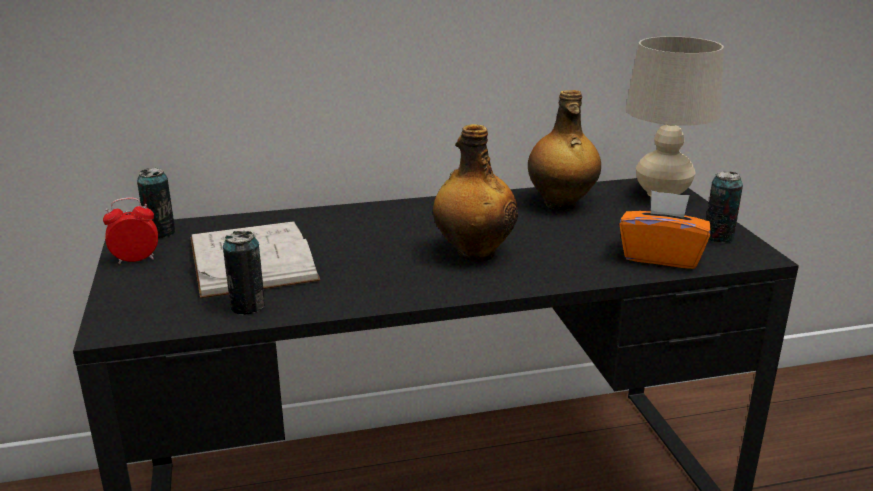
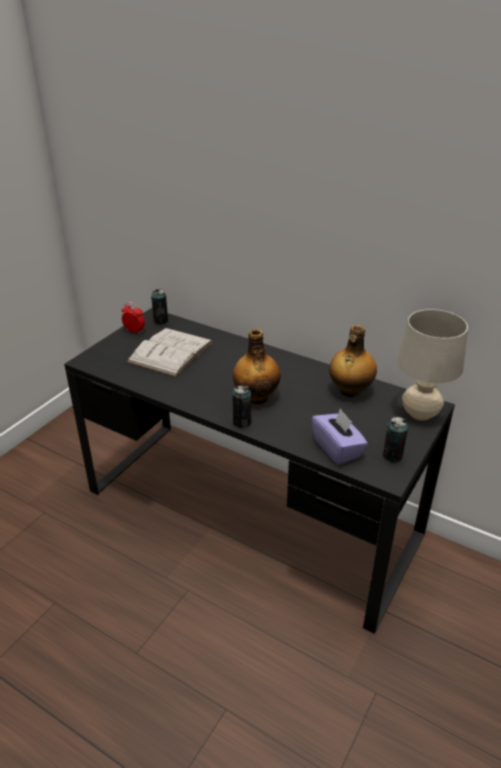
camera: 45 degrees right, 10 degrees up
can [223,231,265,315] -> can moved to [232,385,251,428]
orange tissue box [619,190,711,269] -> purple tissue box [312,408,368,465]

